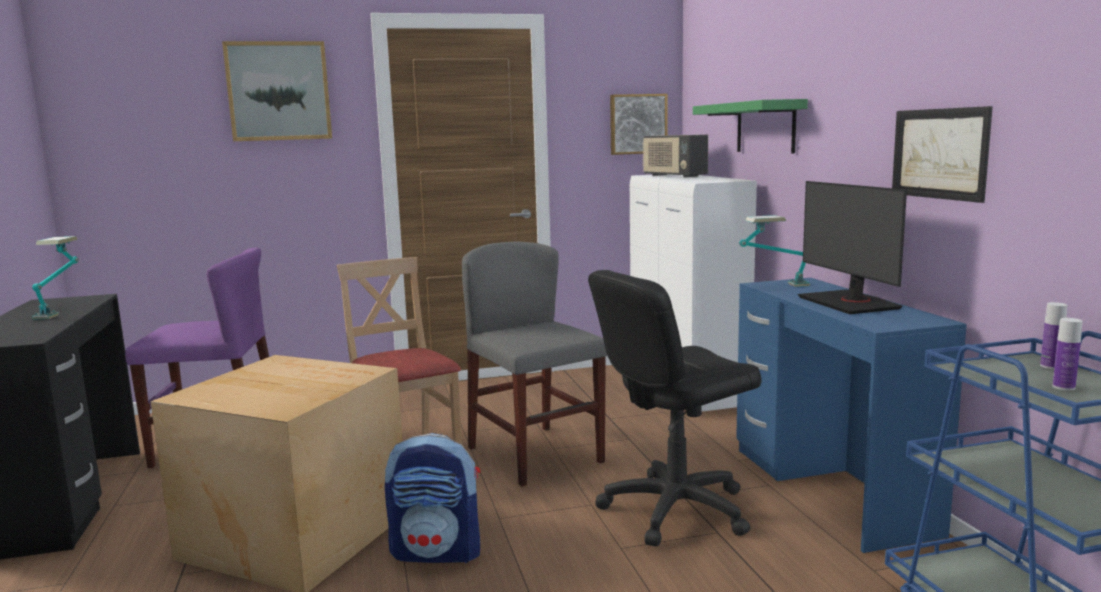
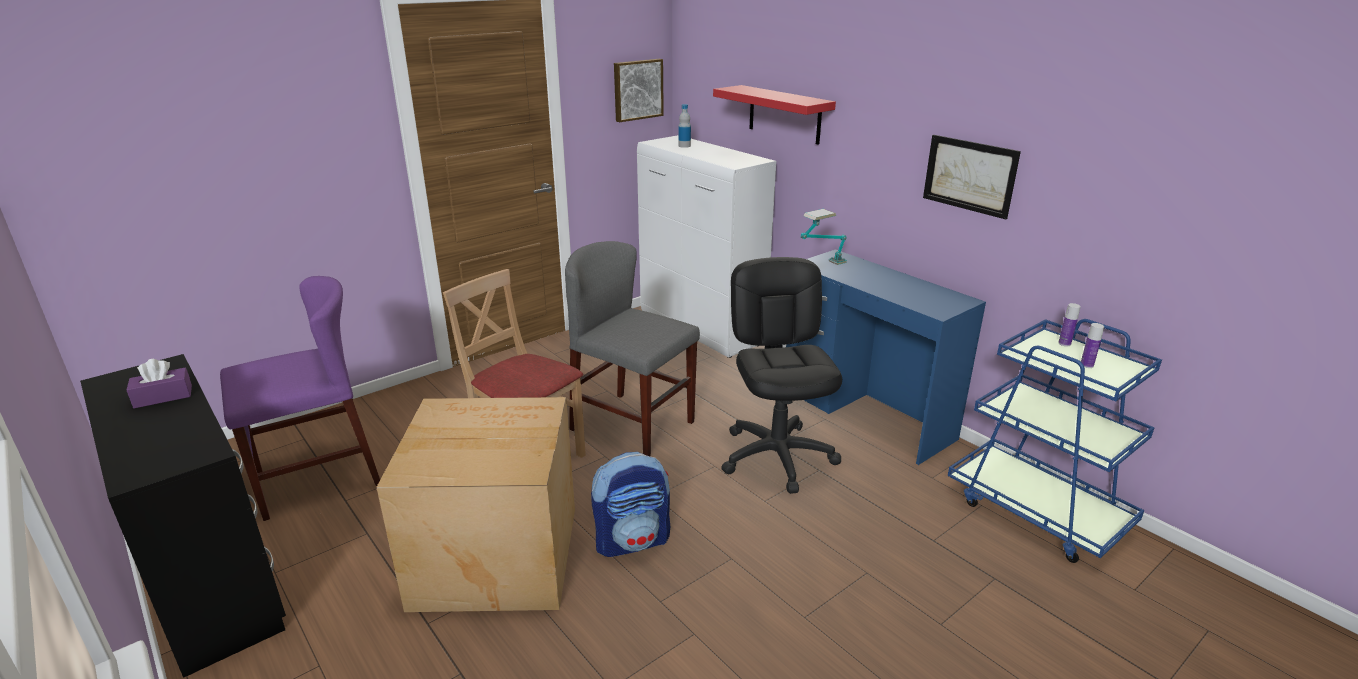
camera: 25 degrees left, 15 degrees up
table lamp [32,236,79,320] -> purple tissue box [127,359,192,408]
picture [222,41,332,141] -> none
black office chair [588,270,762,546] -> black office chair turned 135 degrees clockwise [721,257,842,494]
radio [642,135,708,177] -> bottle [679,104,691,148]
green shelf [693,99,808,153] -> red shelf [713,85,836,145]
monitor [798,181,907,314] -> none

